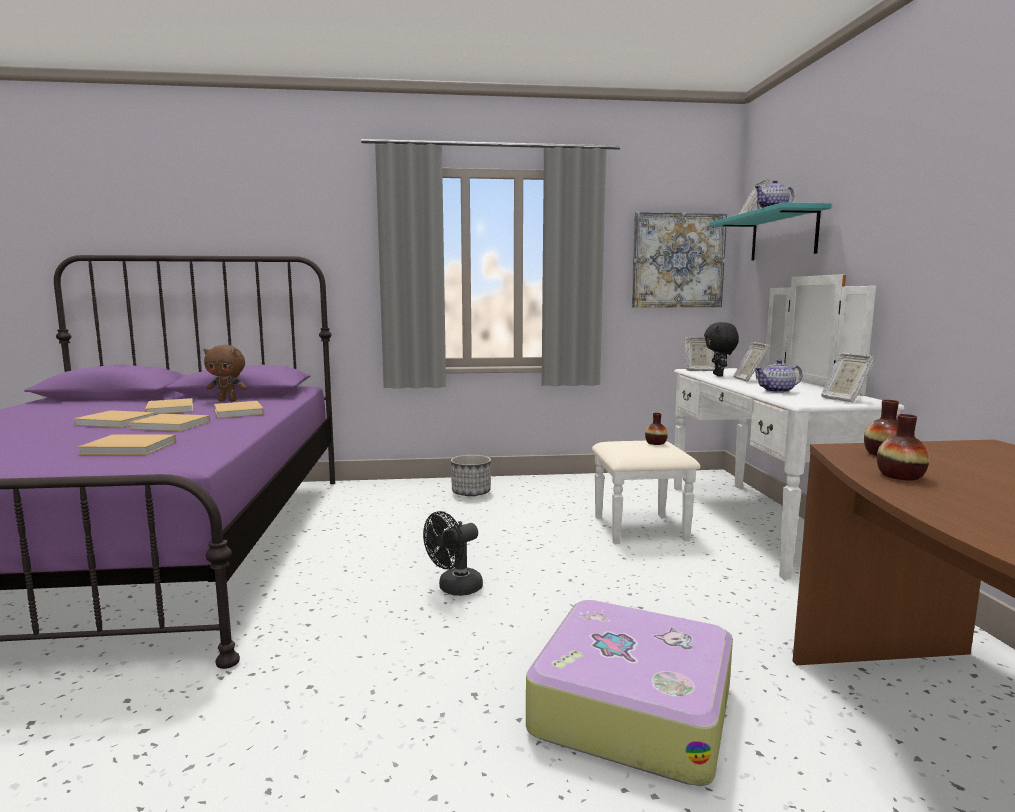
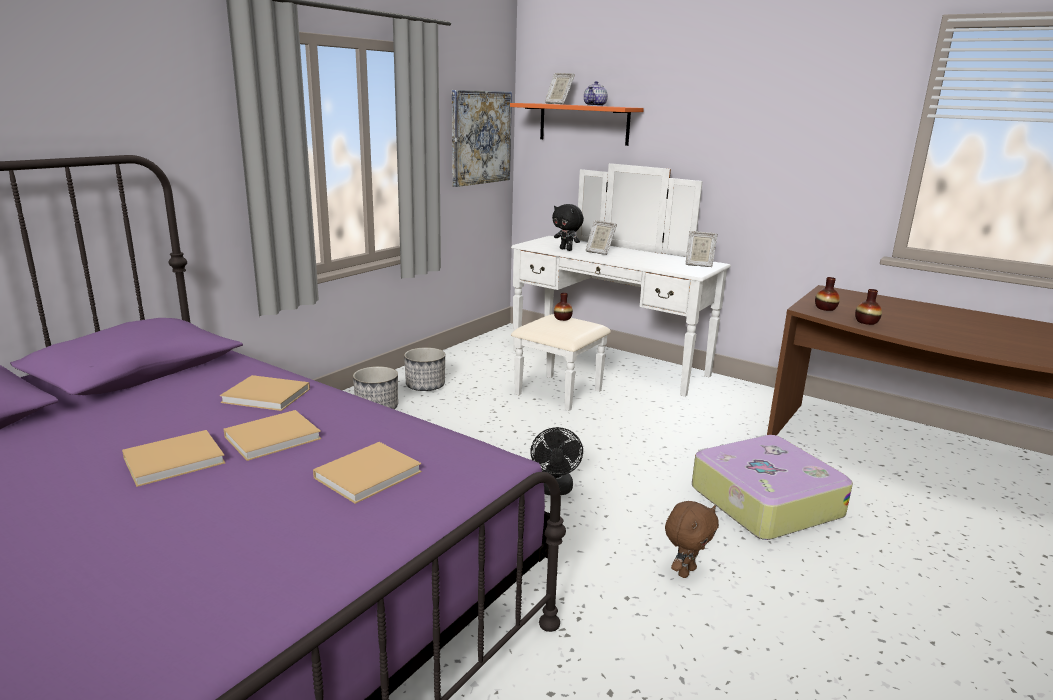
camera: 50 degrees left, 10 degrees up
beige book [145,398,193,414] -> none
brown plush toy [204,345,247,401] -> brown plush toy moved to [665,501,719,578]
picture frame [685,337,715,371] -> none
turquoise shelf [709,202,832,261] -> orange shelf [510,103,644,146]
teapot [754,360,802,393] -> none
none -> planter [404,347,445,391]

